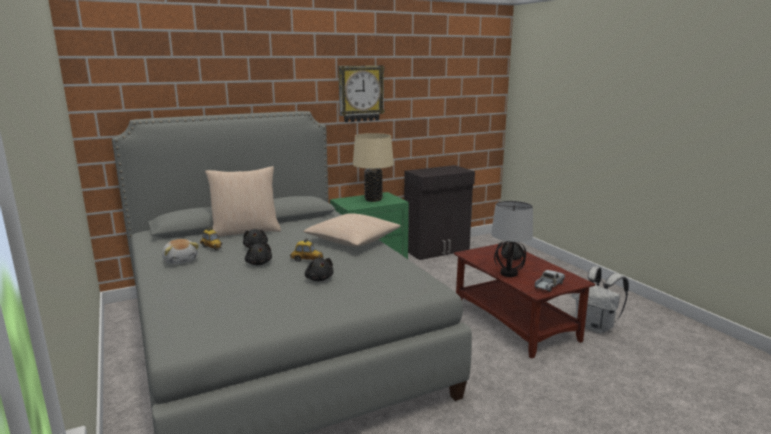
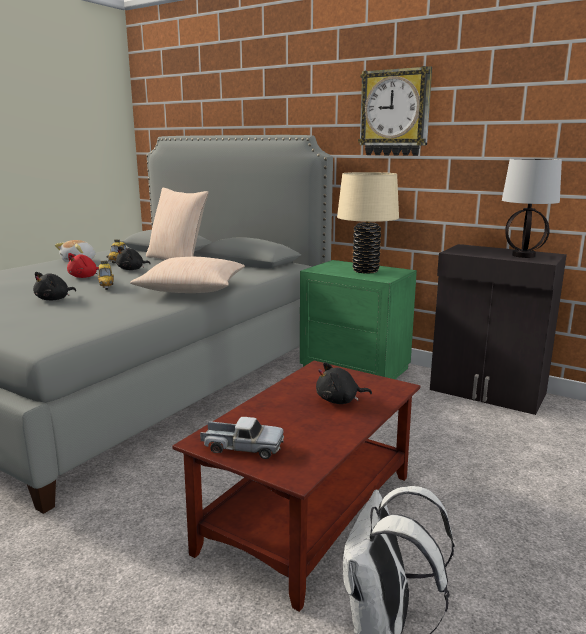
camera: 60 degrees right, 0 degrees up
black plush toy [245,243,272,265] -> red plush toy [67,253,99,278]
table lamp [491,201,533,277] -> table lamp moved to [502,159,562,258]

